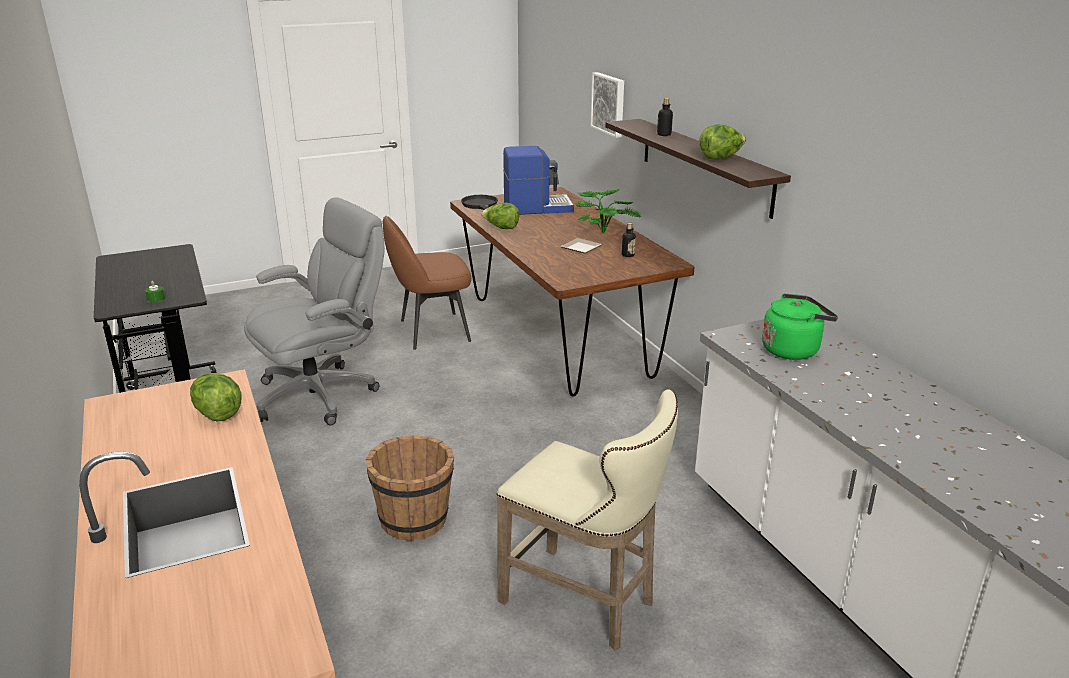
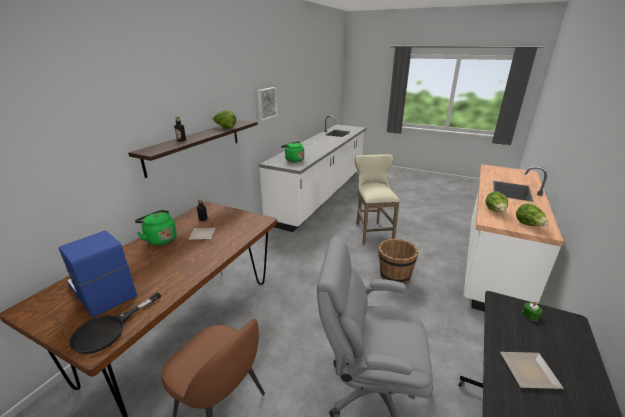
camera: 130 degrees left, 0 degrees up
lettuce [481,203,519,229] -> lettuce moved to [516,203,549,226]
potted plant [576,189,641,233] -> green kettle [135,210,177,245]
picture [590,72,624,138] -> picture moved to [257,87,277,121]
none -> plate [500,352,564,389]

